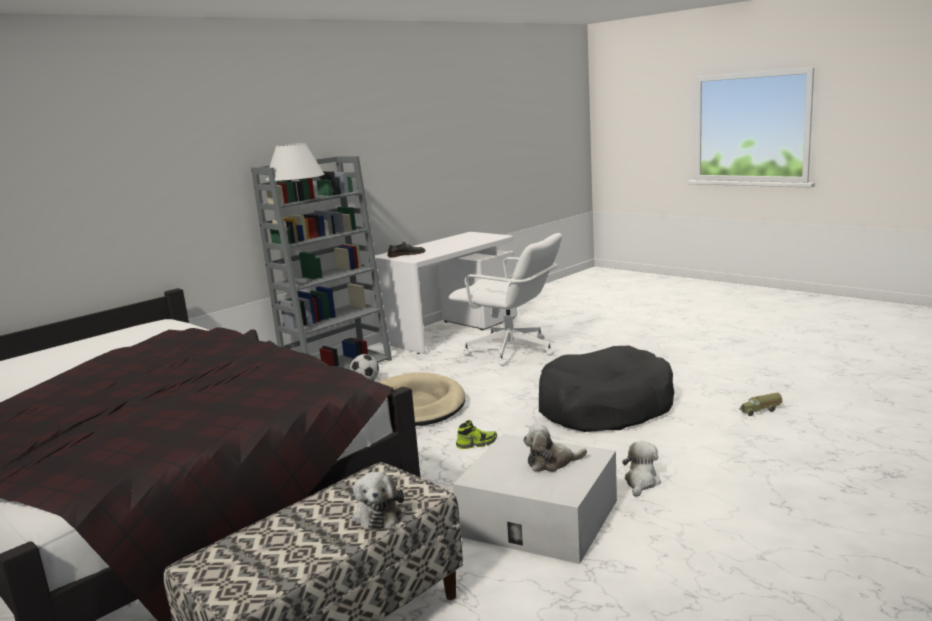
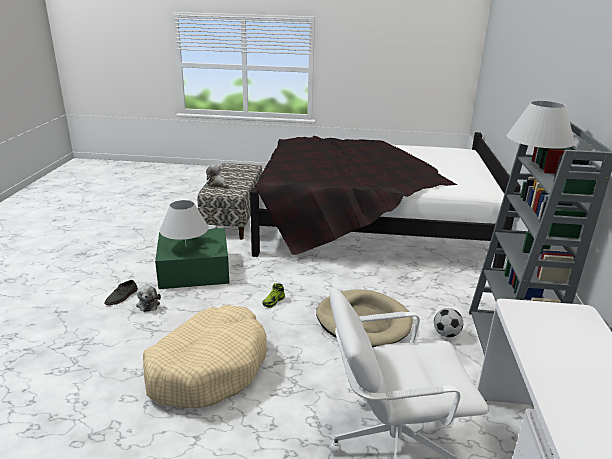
camera: 140 degrees right, 10 degrees up
grey shoe [388,242,425,258] -> grey shoe moved to [104,280,138,306]
white storage box [453,434,617,564] -> green storage box [155,228,229,289]
plush toy [523,424,587,472] -> white table lamp [160,200,209,246]
black dog bed [539,346,674,432] -> beige dog bed [143,305,267,408]
toy truck [739,392,782,416] -> none

